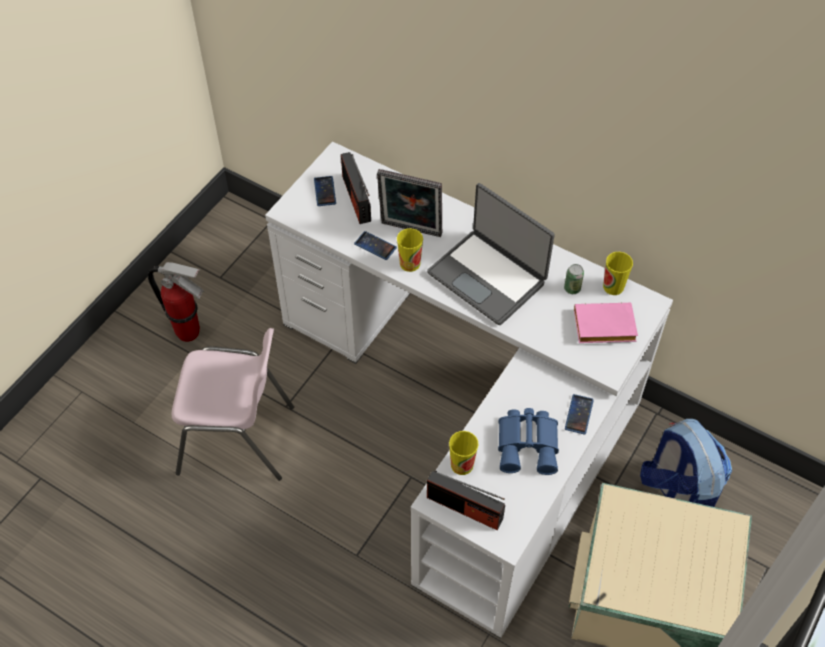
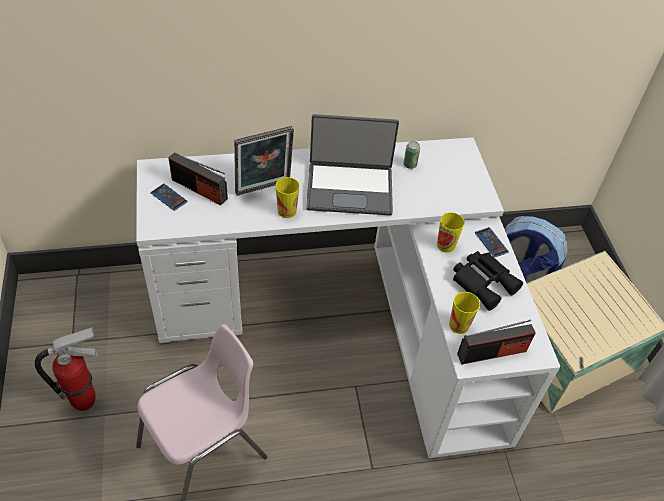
camera: 45 degrees left, 5 degrees down
phone [354,231,397,260] -> none
blue binoculars [498,408,559,475] -> black binoculars [453,251,523,311]
pink book [574,302,638,343] -> none
cup [603,252,633,295] -> cup moved to [437,212,465,253]

